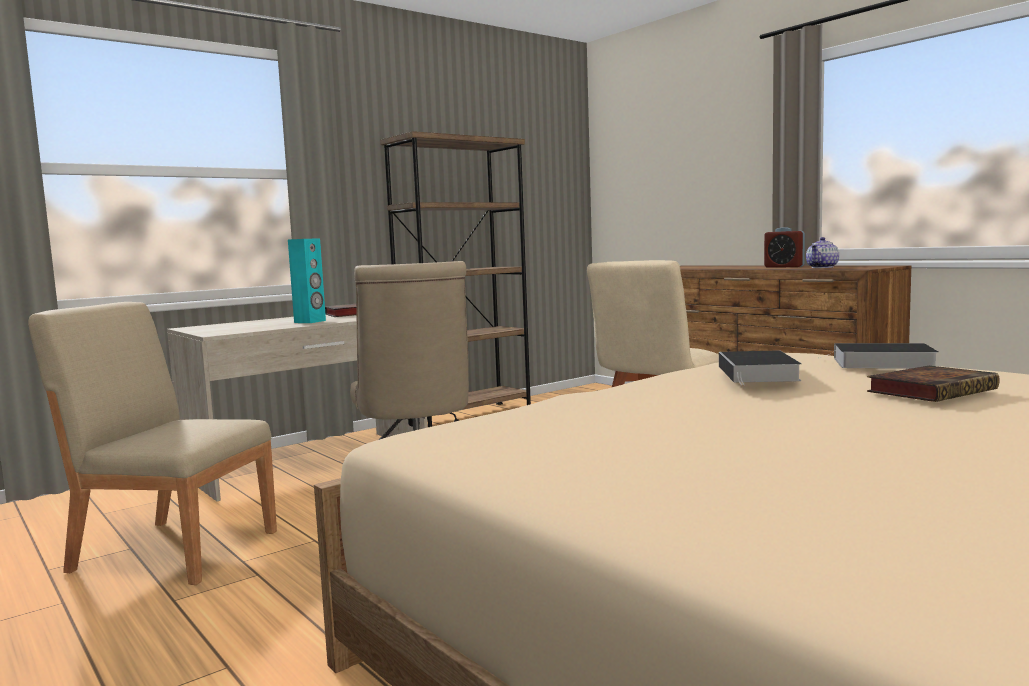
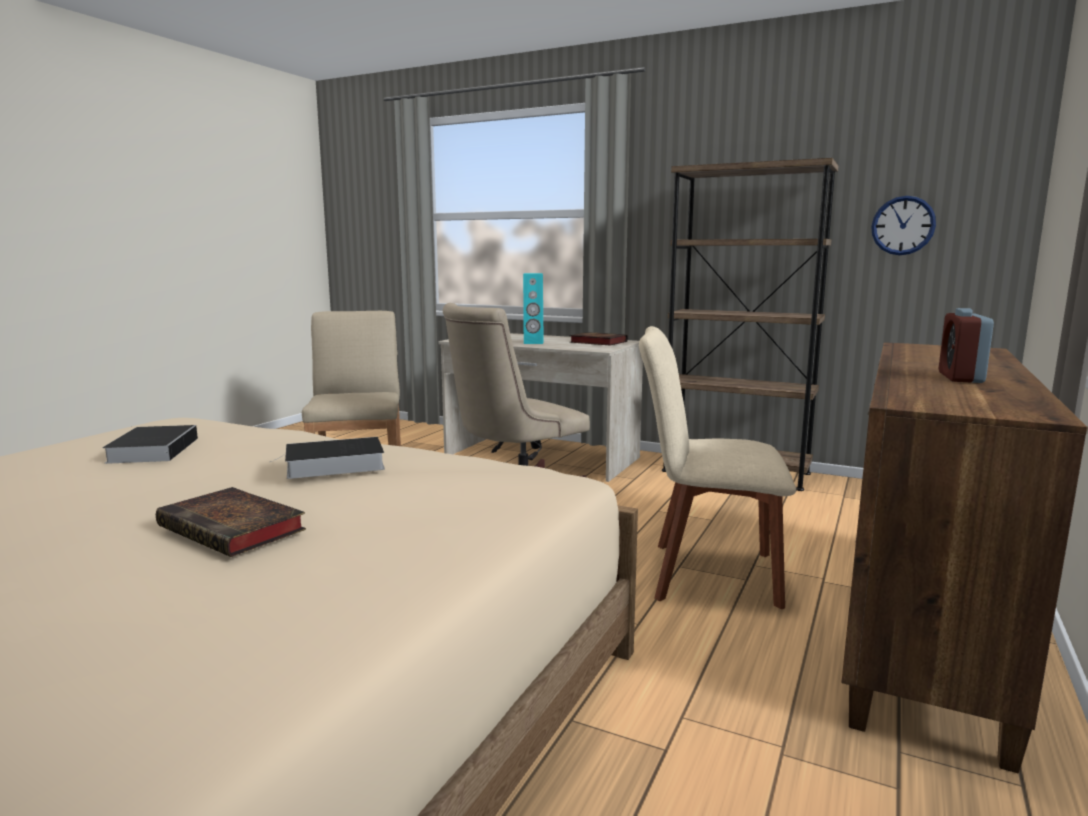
camera: 65 degrees right, 5 degrees up
teapot [806,237,839,268] -> none
book [817,343,938,369] -> book moved to [102,425,198,464]
none -> wall clock [871,196,936,255]

